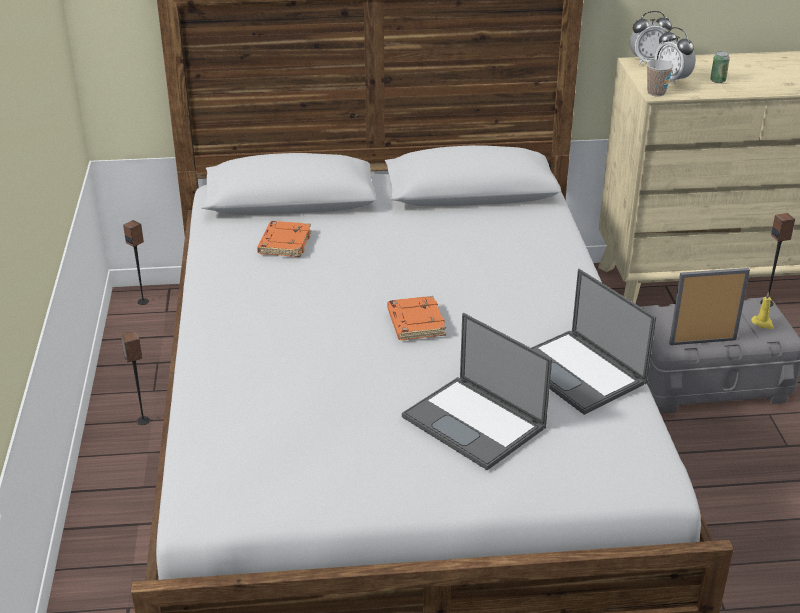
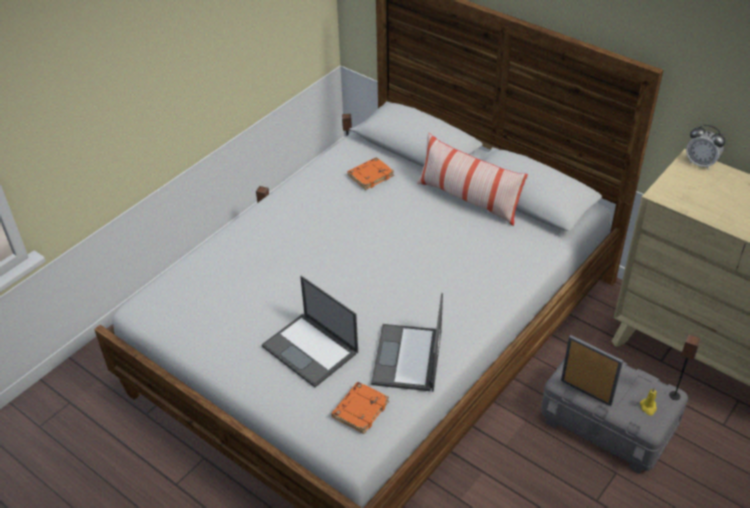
camera: 45 degrees right, 10 degrees up
orange book [387,296,446,340] -> orange book moved to [331,382,389,434]
laptop [402,313,552,470] -> laptop turned 45 degrees counterclockwise [262,276,358,388]
cup [647,60,674,97] -> none
alarm clock [654,27,696,86] -> none
can [710,51,730,83] -> none
none -> pillow [417,133,528,226]

